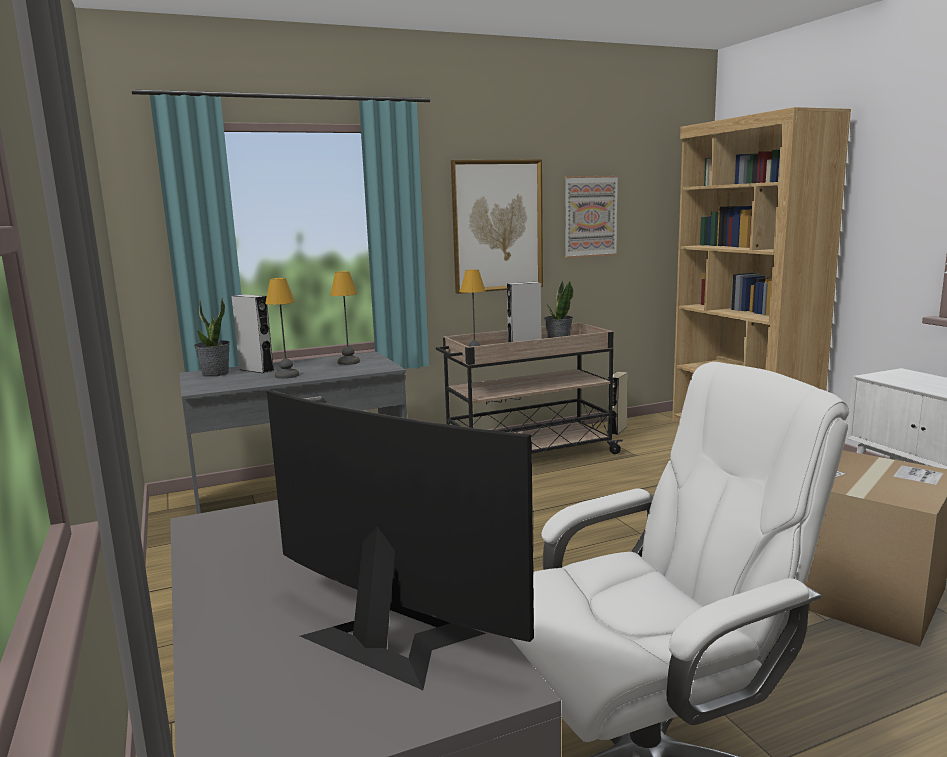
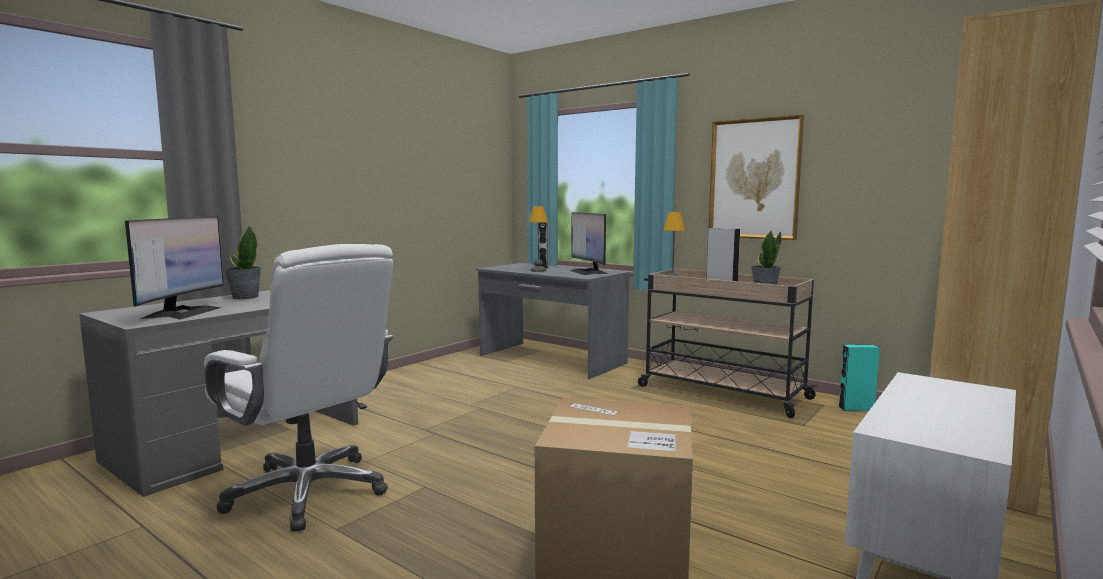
camera: 60 degrees right, 5 degrees down
potted plant [194,298,230,377] -> potted plant moved to [224,225,261,299]
table lamp [330,271,360,365] -> monitor [570,212,608,275]
picture [565,176,619,258] -> none
beige speaker [607,371,628,435] -> turquoise speaker [839,345,880,411]

